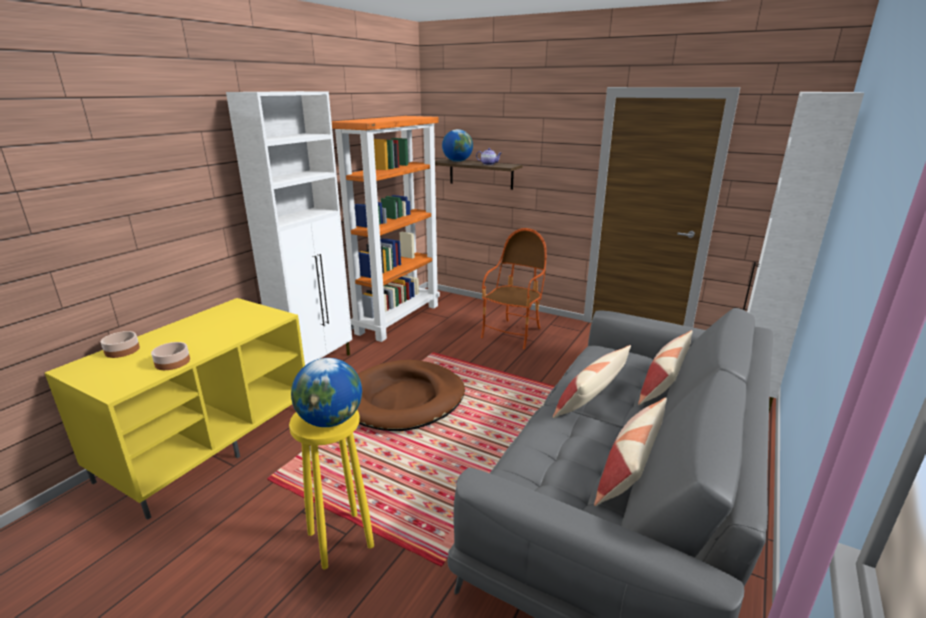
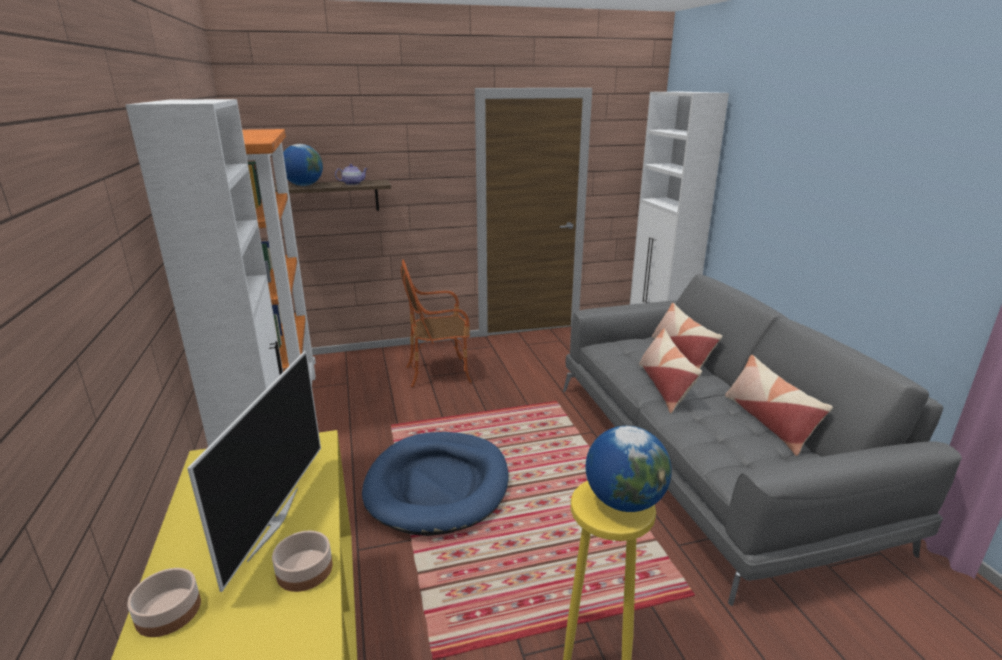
camera: 45 degrees left, 0 degrees up
brown dog bed [357,360,465,431] -> blue dog bed [362,432,509,536]
armchair [481,228,547,349] -> armchair turned 90 degrees counterclockwise [401,259,472,387]
none -> television [187,351,321,592]

